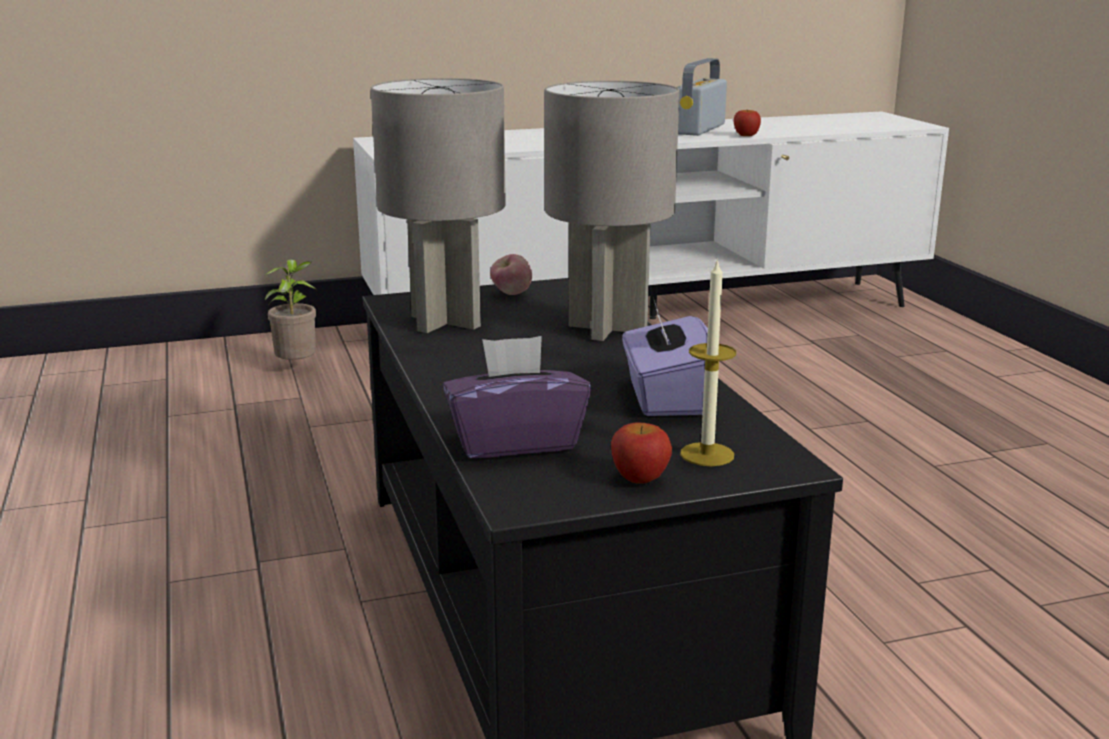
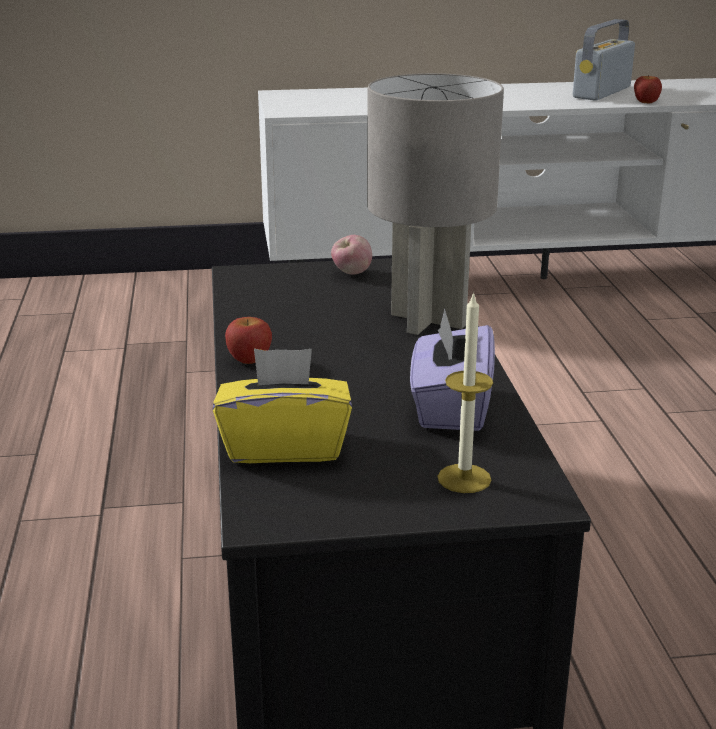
camera: 10 degrees right, 5 degrees up
potted plant [265,259,317,360] -> none
grey table lamp [371,78,506,333] -> none
purple tissue box [443,336,591,458] -> yellow tissue box [213,348,352,463]
apple [611,422,672,484] -> apple moved to [225,317,272,364]

